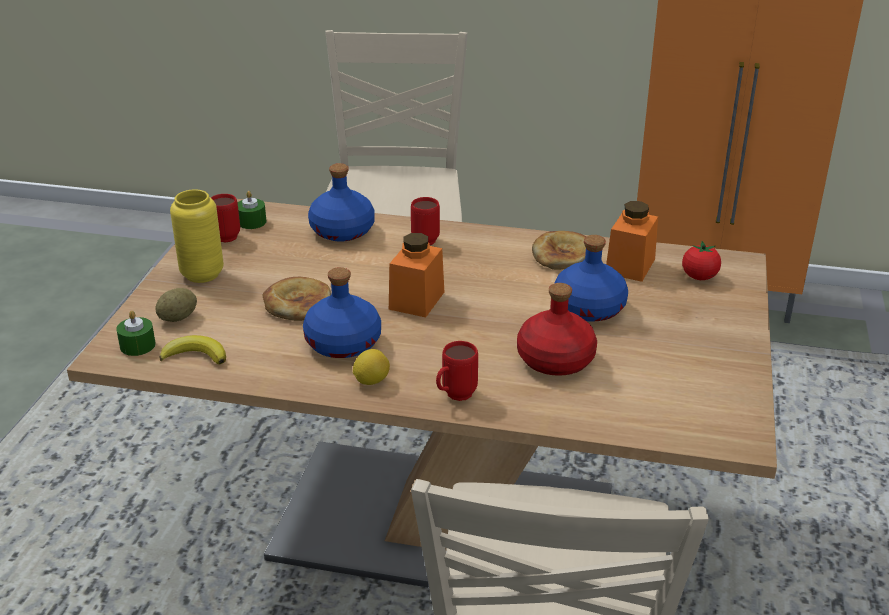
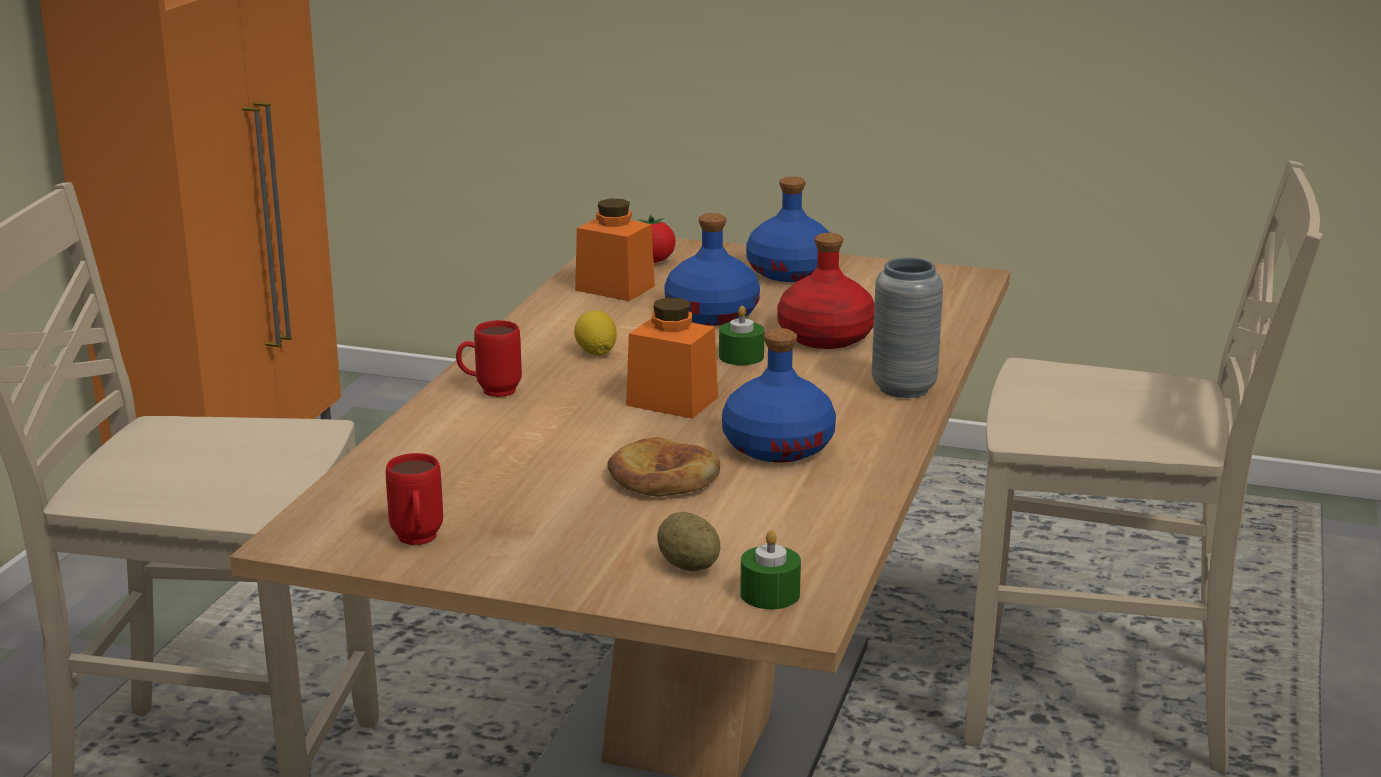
camera: 85 degrees left, 10 degrees down
banana [159,335,226,364] -> none
yellow vase [170,189,224,283] -> none
green candle [238,191,267,229] -> green candle moved to [719,306,765,365]
blue bottle [308,163,375,242] -> blue bottle moved to [746,176,830,282]
lemon [353,349,390,385] -> lemon moved to [574,310,617,355]
red mug [436,341,478,401] -> grey vase [872,257,943,398]
bread [532,231,586,270] -> none

